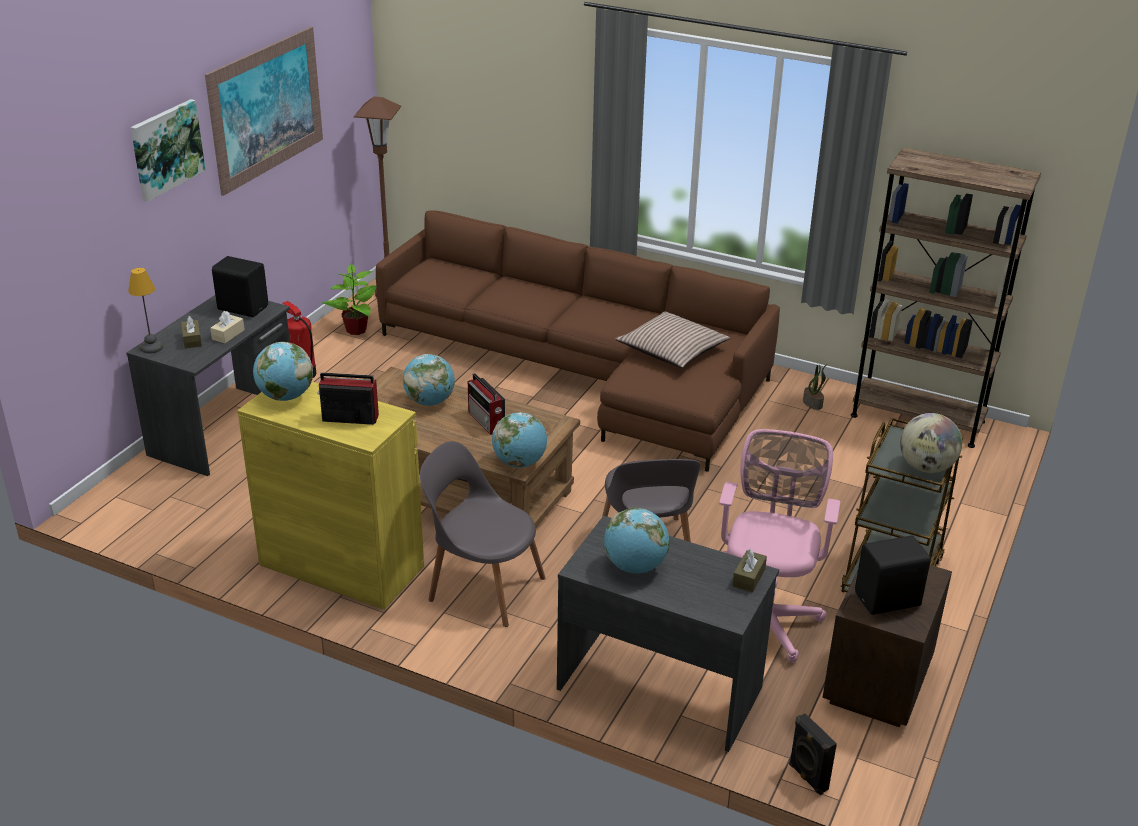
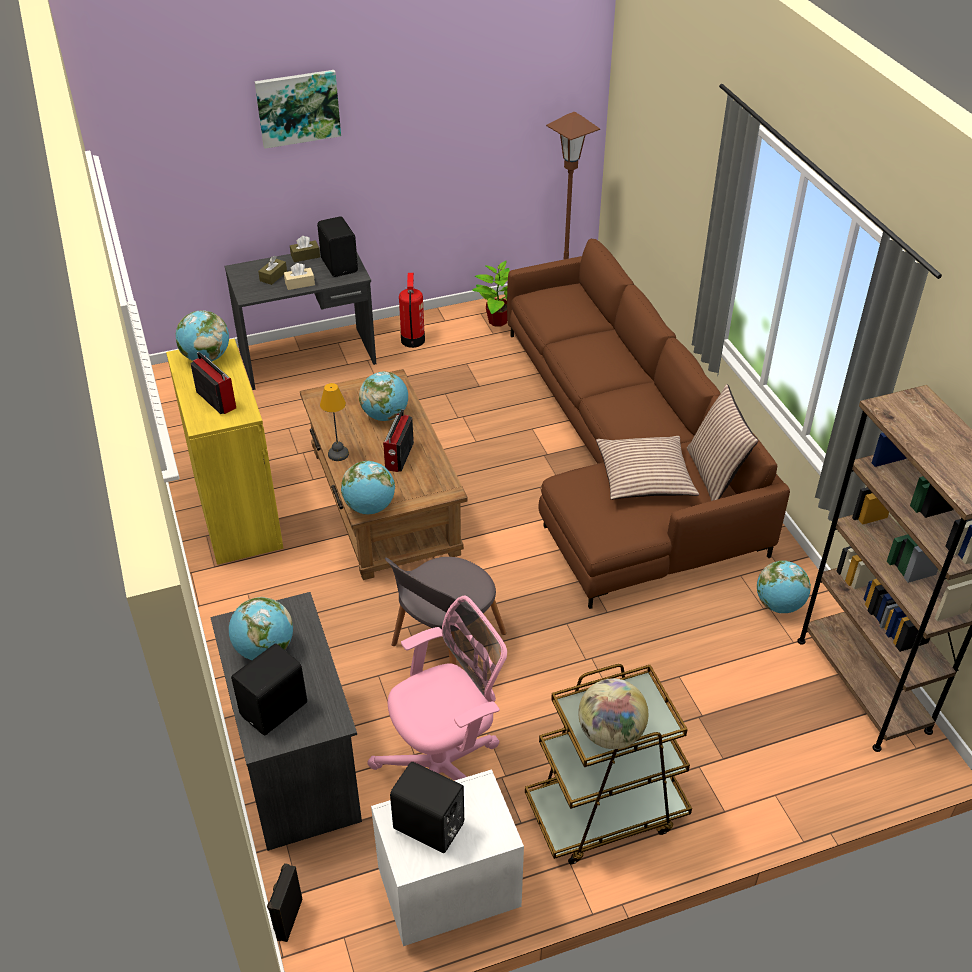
camera: 45 degrees right, 10 degrees up
table lamp [128,268,163,354] -> table lamp moved to [320,383,349,461]
picture [205,27,323,196] -> none
grey chair [420,441,545,627] -> none
brown tissue box [732,549,767,592] -> brown tissue box moved to [290,236,320,262]
potted plant [803,364,827,410] -> globe [757,561,811,613]
brown nightstand [823,565,952,727] -> white nightstand [371,770,524,946]
none -> black speaker [231,643,307,736]
none -> pillow [687,384,758,501]

